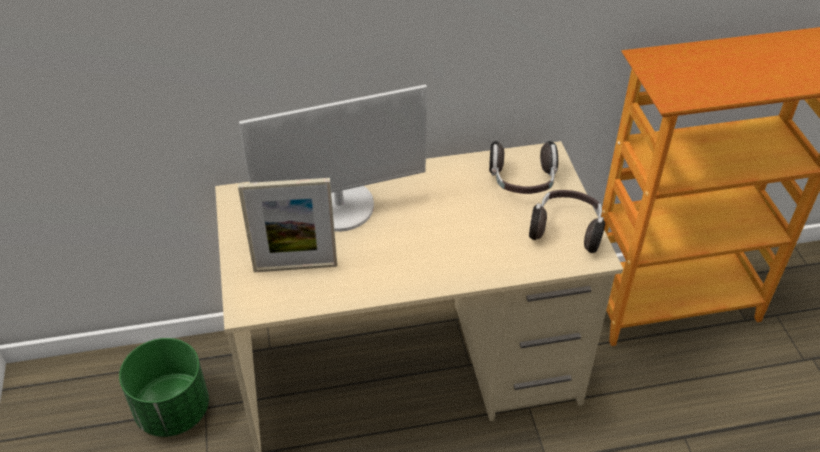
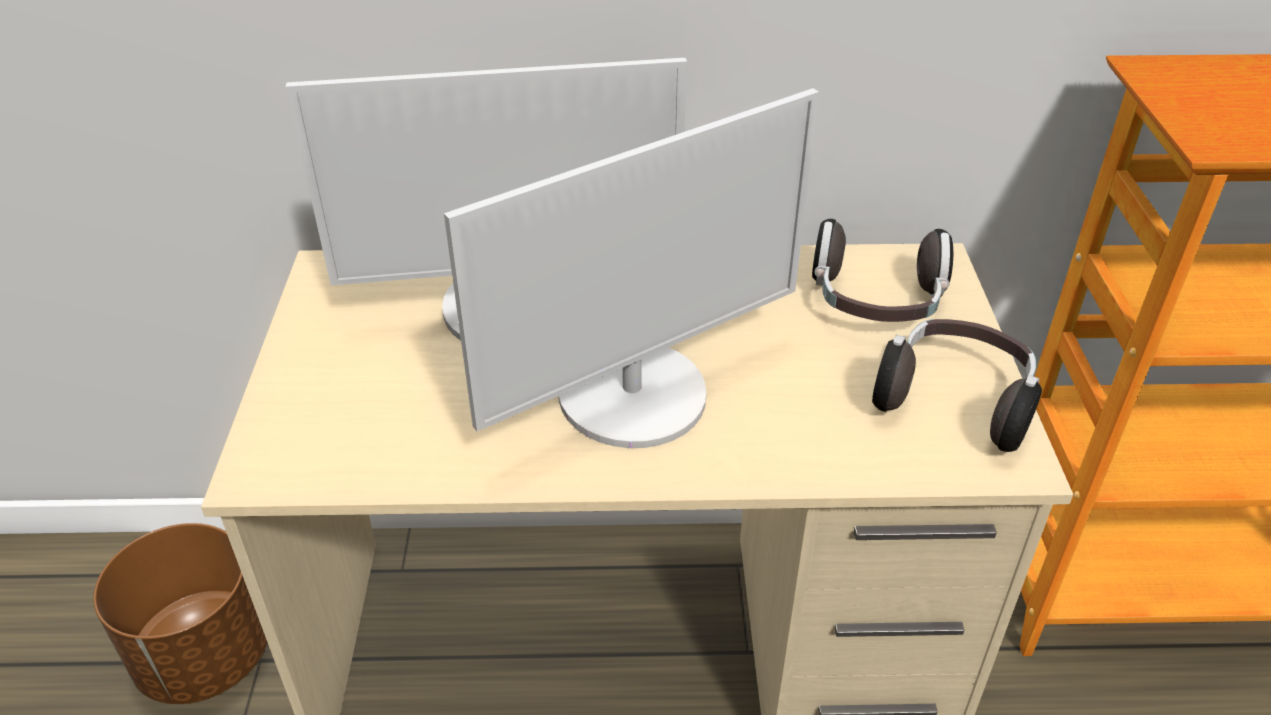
camera: 10 degrees right, 5 degrees down
green planter [119,338,209,437] -> brown planter [93,523,267,704]
picture frame [238,178,337,272] -> none
none -> monitor [444,88,819,448]

